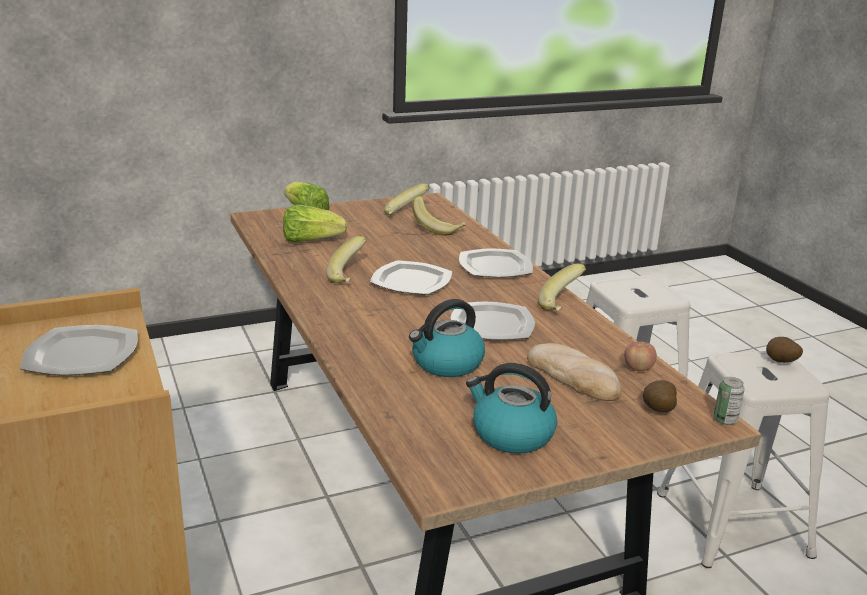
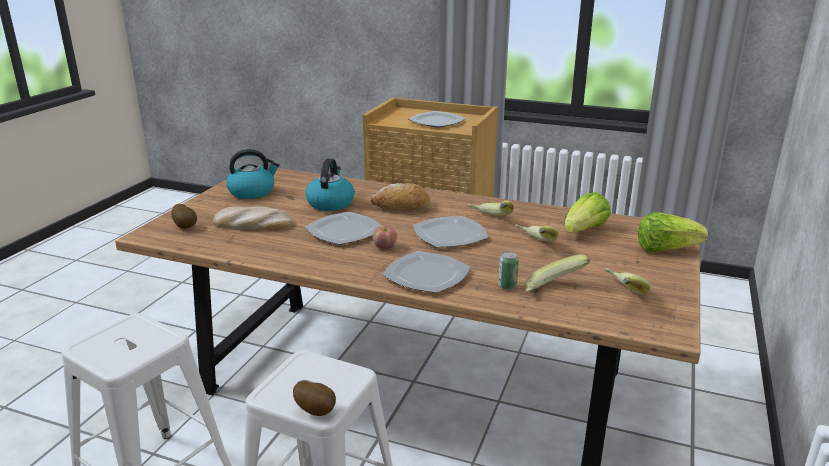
camera: 135 degrees right, 0 degrees up
banana [538,264,586,311] -> banana moved to [515,224,559,242]
apple [624,342,657,371] -> apple moved to [373,226,397,249]
can [714,377,745,425] -> can moved to [498,251,519,290]
potato [766,337,803,363] -> potato moved to [293,381,336,416]
none -> bread [370,183,430,211]

